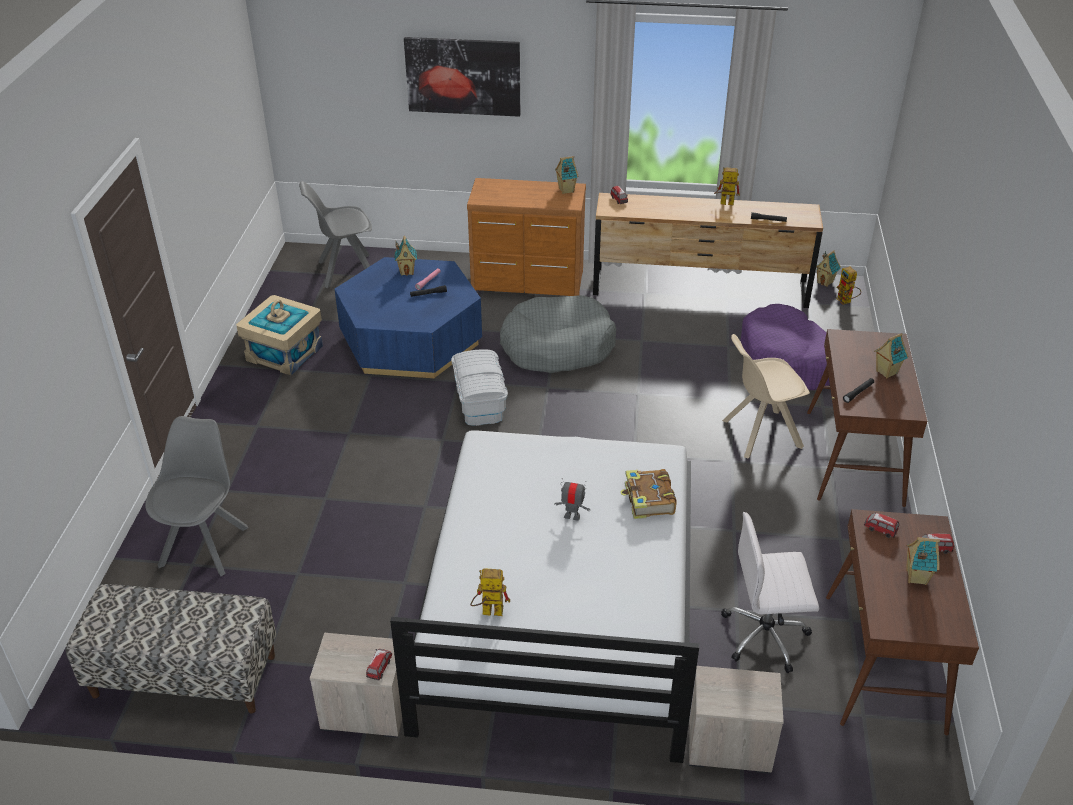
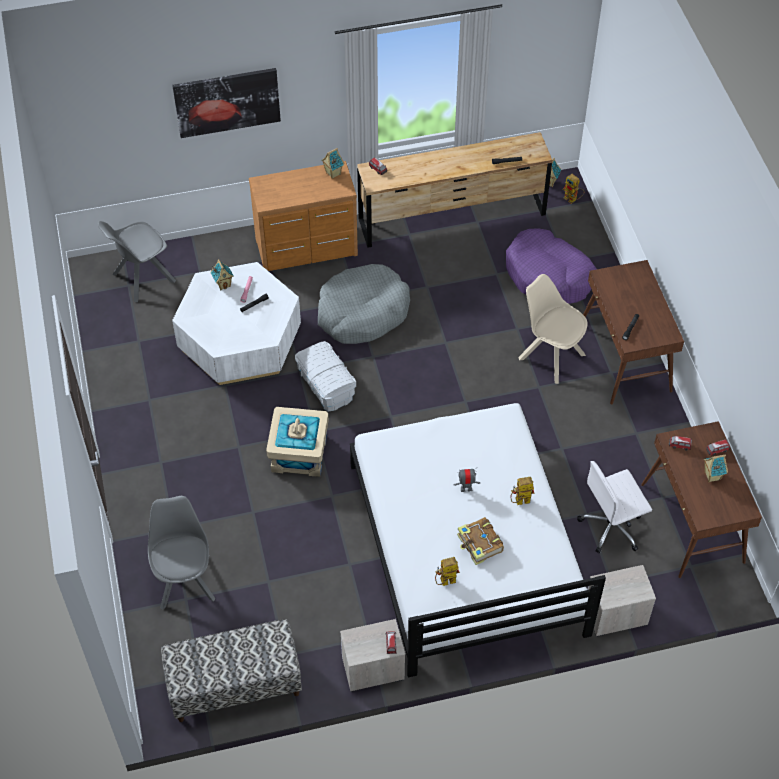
camera: 20 degrees left, 15 degrees up
beige storage box [236,295,323,375] -> beige storage box moved to [266,407,329,477]
blue coffee table [334,257,482,378] -> white coffee table [172,262,301,385]
book [620,469,677,519] -> book moved to [457,517,504,565]
toy robot [714,167,740,206] -> toy robot moved to [510,477,535,505]
beige chair [722,334,810,459] -> beige chair turned 75 degrees clockwise [518,274,587,384]
toy house [874,333,909,379] -> none

